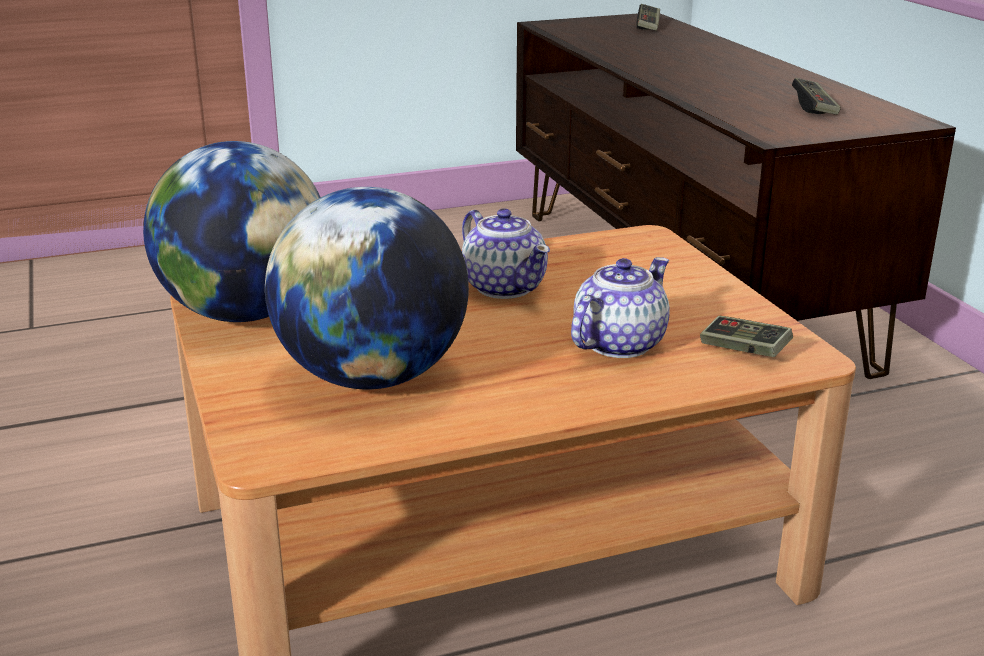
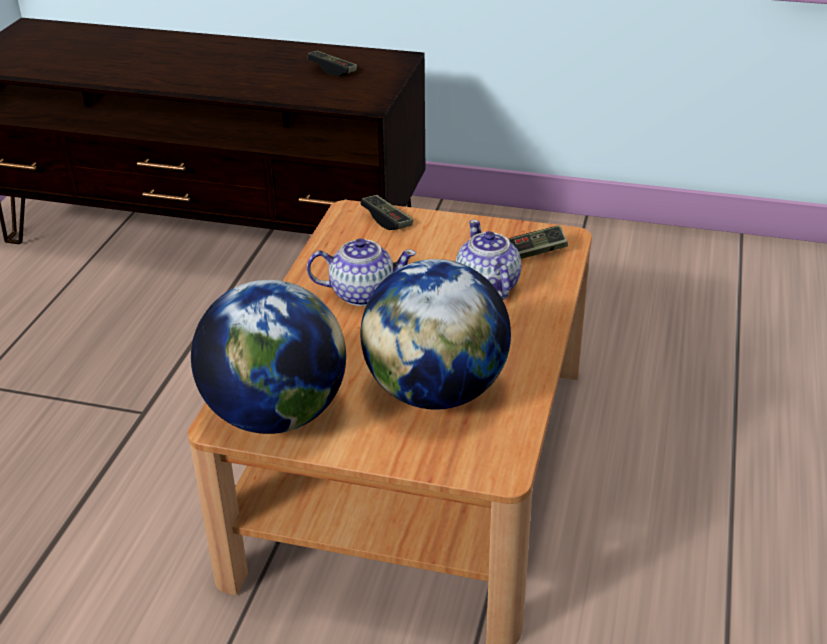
camera: 55 degrees left, 10 degrees up
game controller [636,4,660,31] -> game controller moved to [360,195,414,230]

